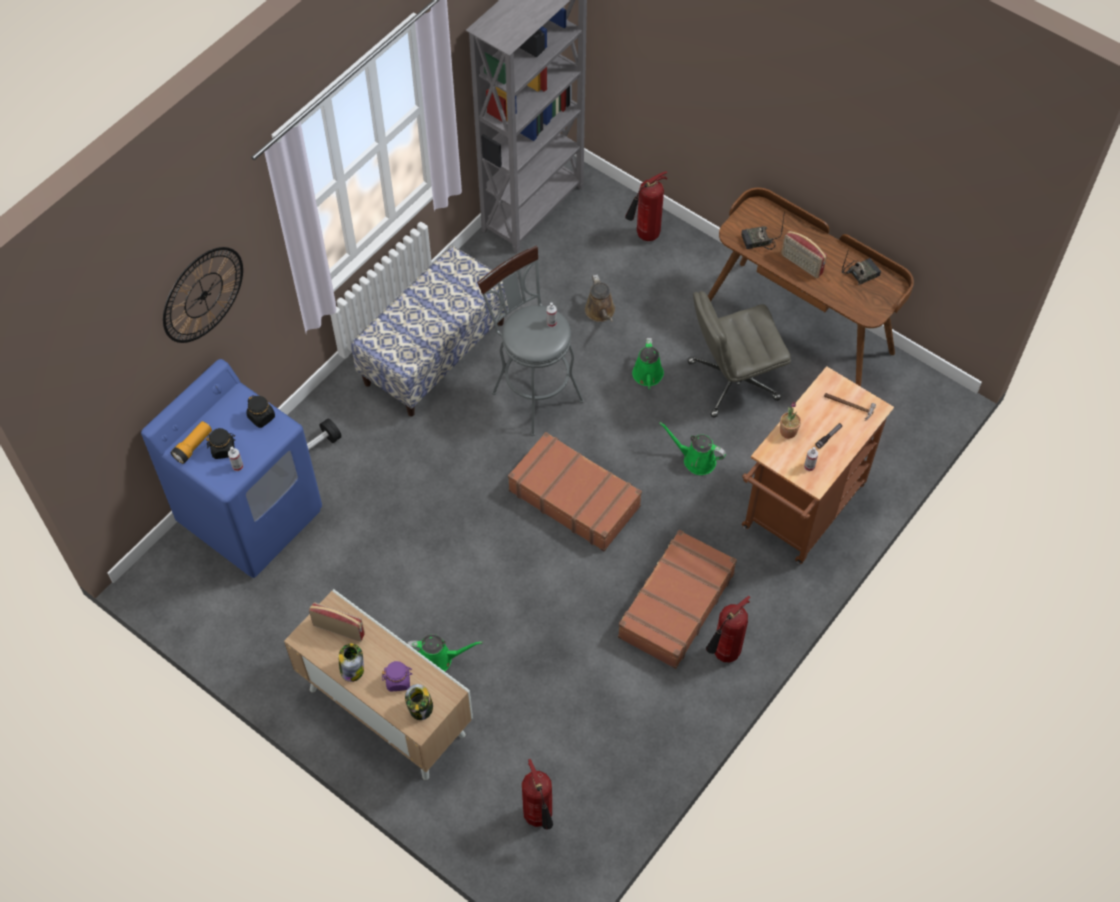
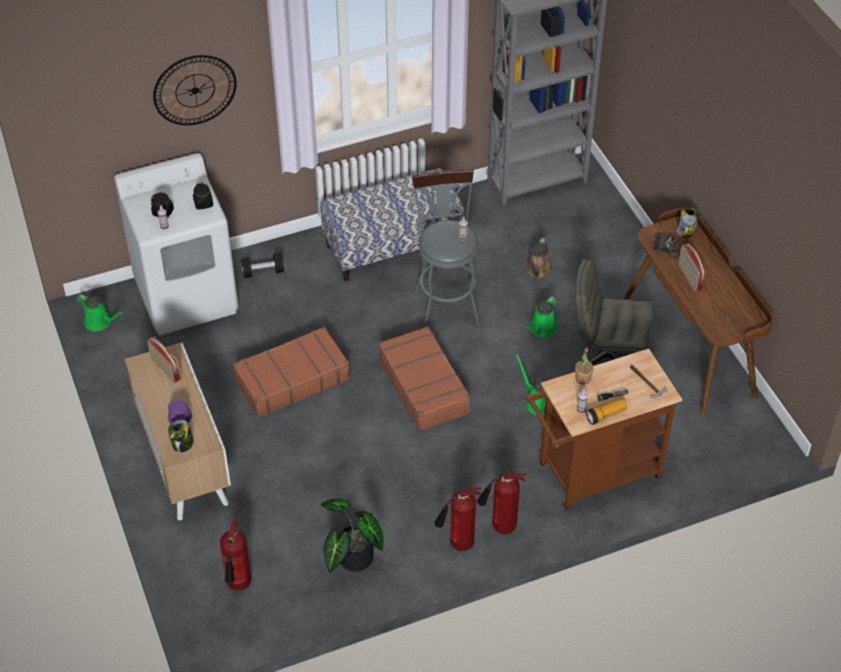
camera: 30 degrees right, 10 degrees down
blue washing machine [141,359,322,578] -> white washing machine [114,153,238,335]
flashlight [170,421,212,464] -> flashlight moved to [586,398,627,425]
jar [338,644,364,682] -> jar moved to [676,207,699,238]
green watering can [407,634,483,671] -> green watering can moved to [76,294,124,331]
brown suitcase [618,530,737,669] -> brown suitcase moved to [233,327,350,418]
fire extinguisher [625,171,667,241] -> fire extinguisher moved to [477,473,525,534]
radio [842,249,881,285] -> none
none -> potted plant [321,499,384,573]

